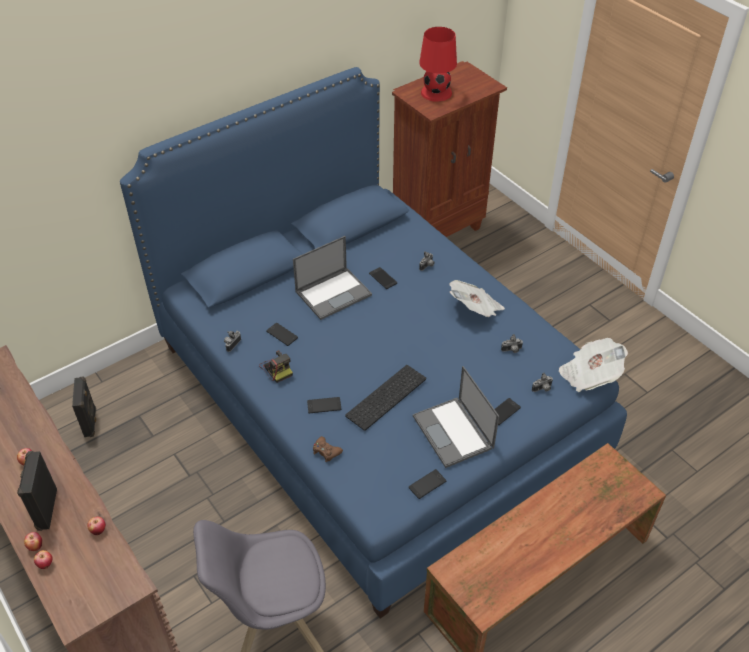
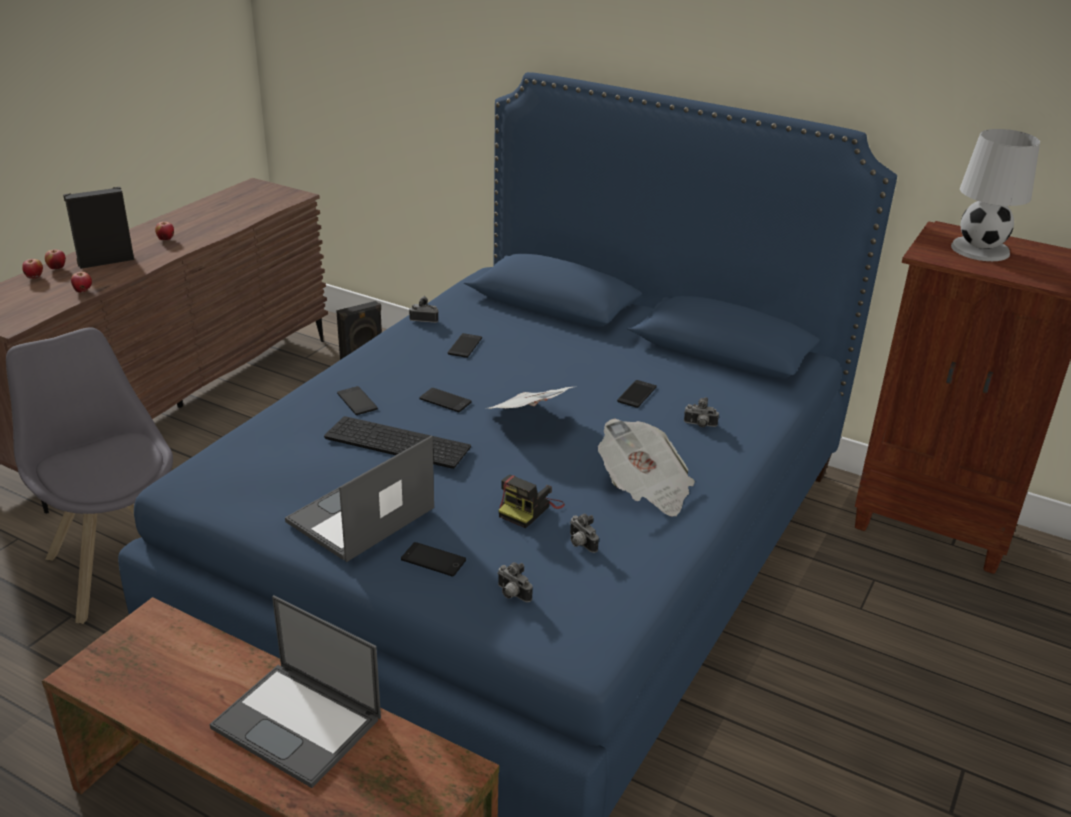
camera: 65 degrees right, 15 degrees down
camera [259,350,293,383] -> camera moved to [498,475,565,528]
laptop [293,236,372,320] -> laptop moved to [210,595,381,788]
brown game controller [313,436,343,462] -> none
phone [409,469,446,499] -> phone moved to [419,388,471,412]
red table lamp [419,27,457,102] -> white table lamp [951,129,1040,261]
newspaper [559,338,628,392] -> newspaper moved to [485,386,577,409]

